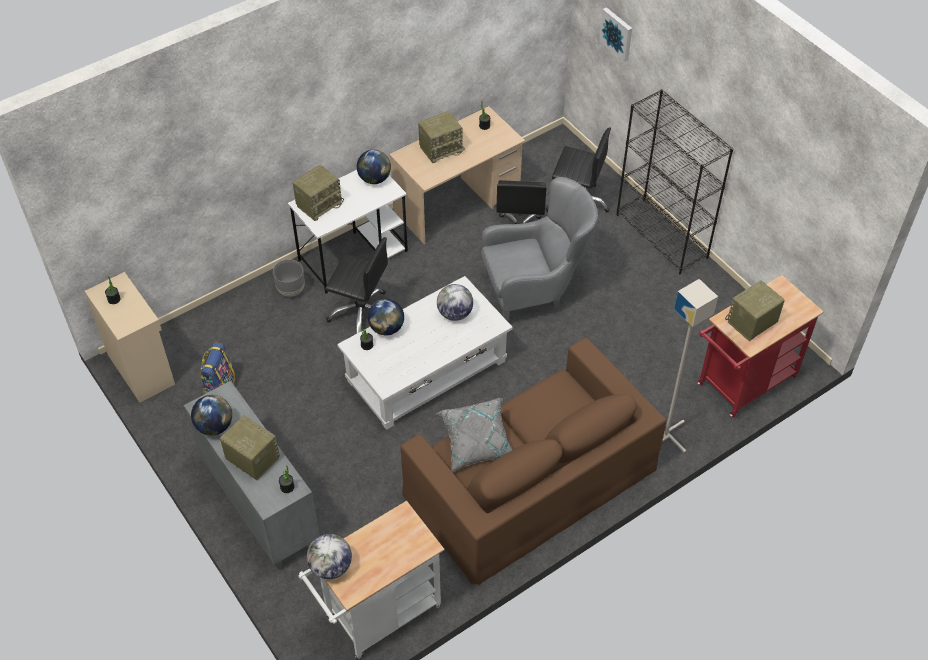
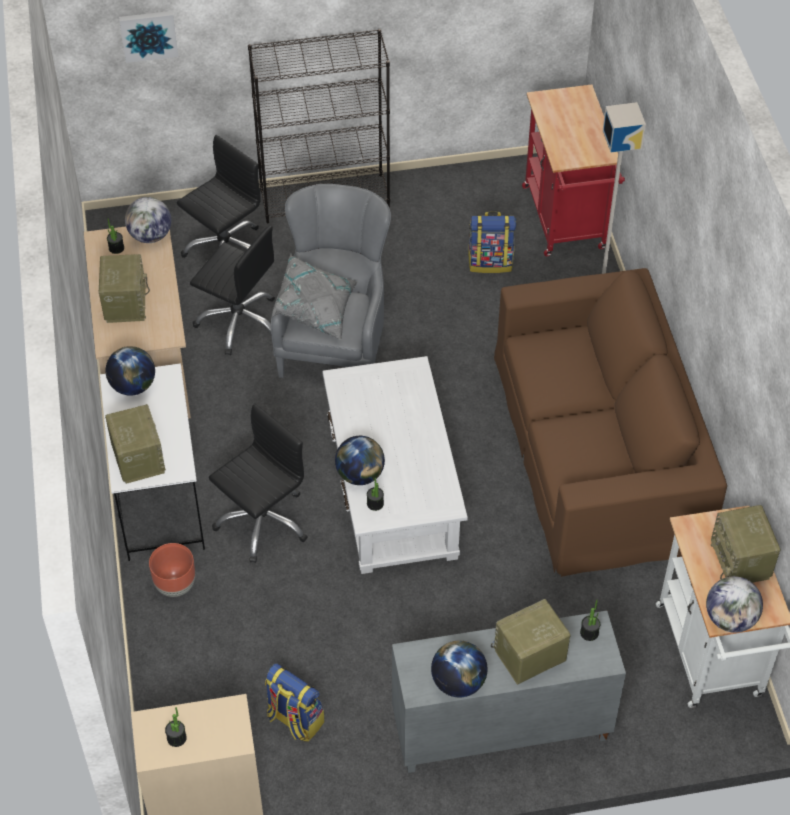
camera: 65 degrees left, 0 degrees up
grey planter [273,259,305,297] -> brown planter [149,543,195,597]
grey pillow [436,398,513,472] -> grey pillow moved to [272,254,358,340]
globe [437,284,473,321] -> globe moved to [125,197,171,243]
radio [725,280,785,341] -> radio moved to [711,505,781,583]
none -> backpack [468,211,516,273]

